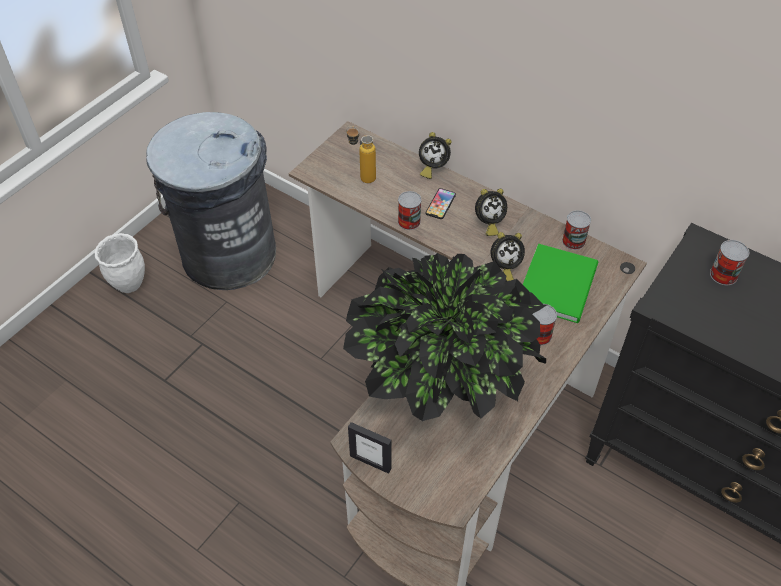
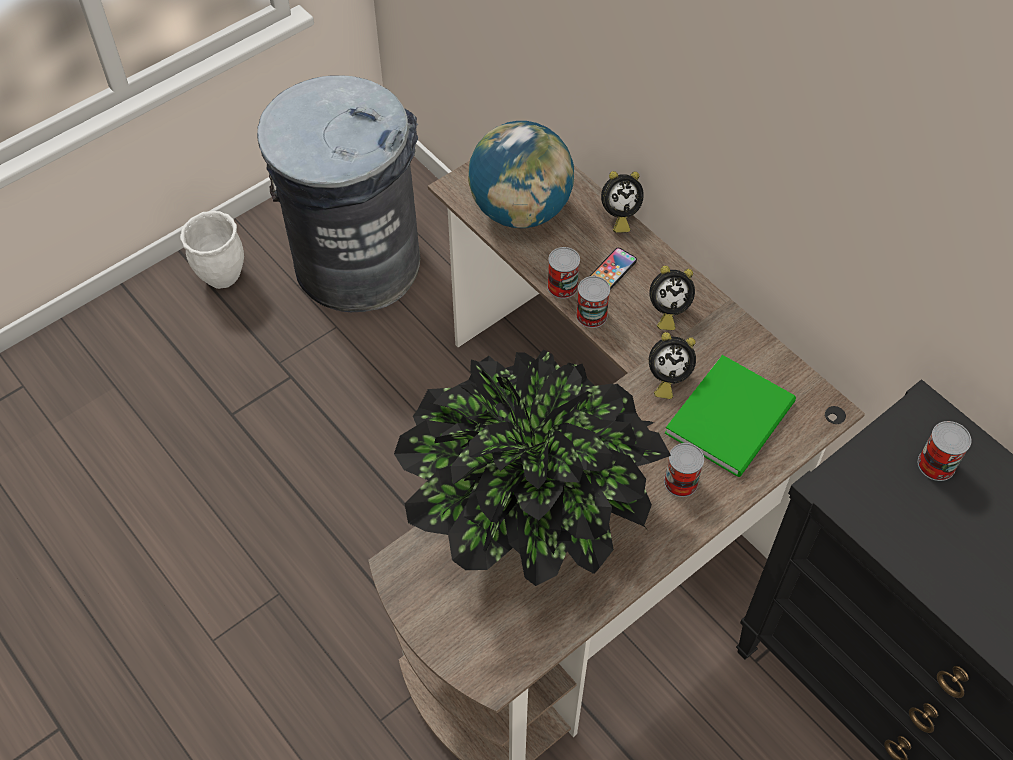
camera: 15 degrees right, 5 degrees up
bottle [346,126,376,183] -> globe [468,121,574,228]
picture frame [348,422,392,474] -> none
alarm clock [419,132,452,179] -> alarm clock turned 45 degrees counterclockwise [601,171,644,233]
can [562,210,591,250] -> can moved to [576,276,610,328]

